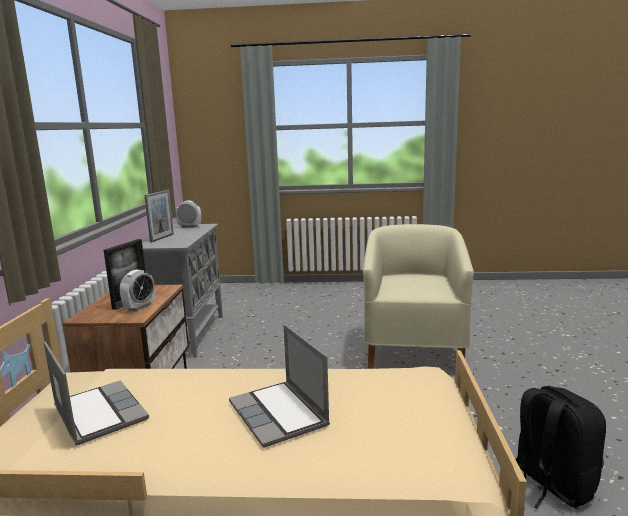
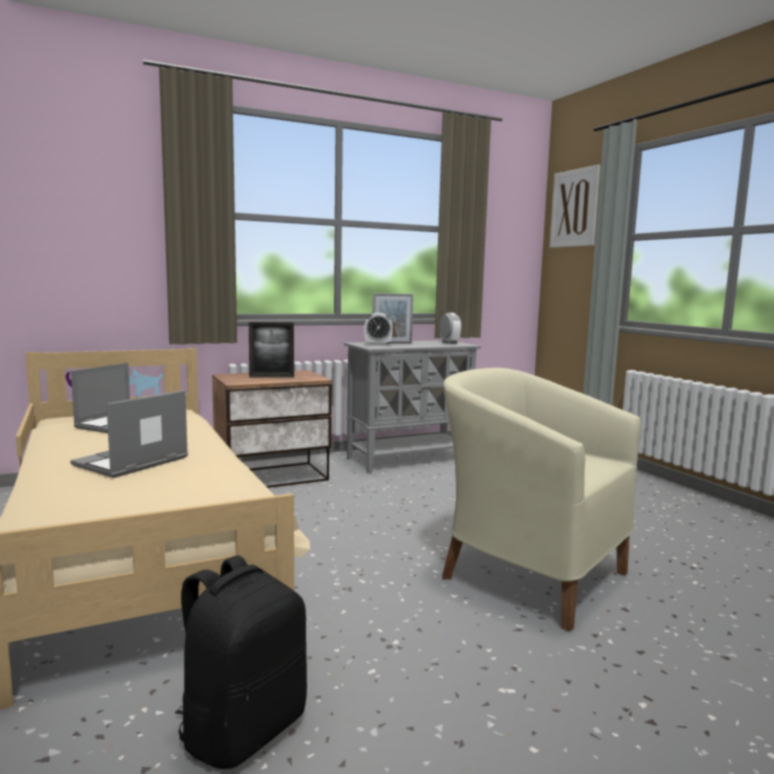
camera: 60 degrees right, 5 degrees down
alarm clock [120,269,155,311] -> alarm clock moved to [364,313,393,345]
beige armchair [363,224,474,369] -> beige armchair turned 120 degrees counterclockwise [442,368,641,632]
none -> picture [550,165,600,248]

